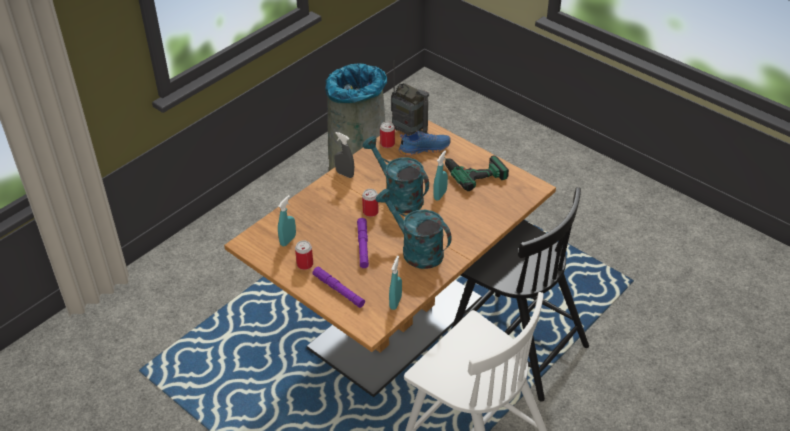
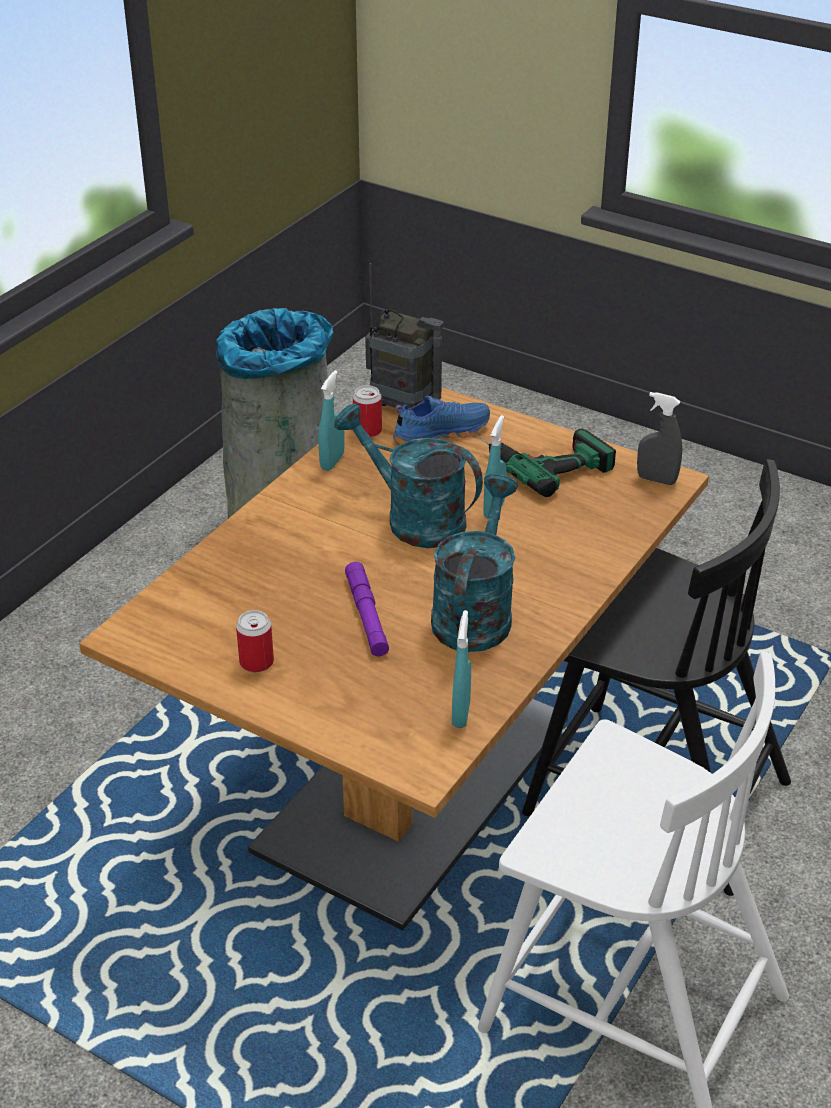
camera: 10 degrees left, 5 degrees down
turquoise spray bottle [278,195,296,246] -> turquoise spray bottle moved to [318,370,344,471]
purple flashlight [313,267,365,308] -> none
grey spray bottle [335,132,354,178] -> grey spray bottle moved to [637,392,682,485]
can [362,189,379,217] -> none
turquoise watering can [375,189,452,269] -> turquoise watering can turned 75 degrees clockwise [431,473,518,652]

